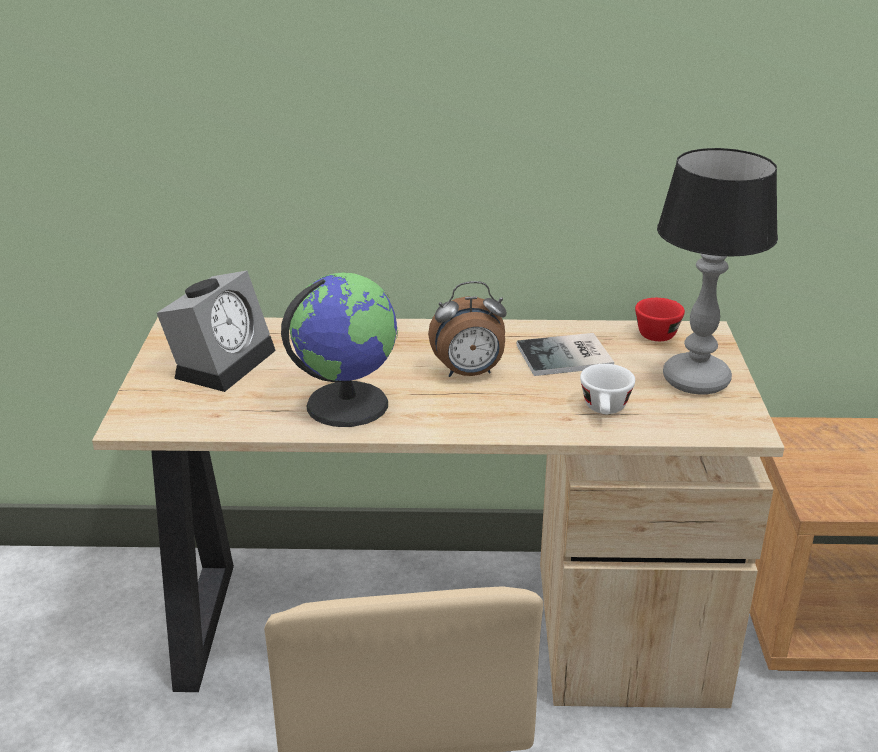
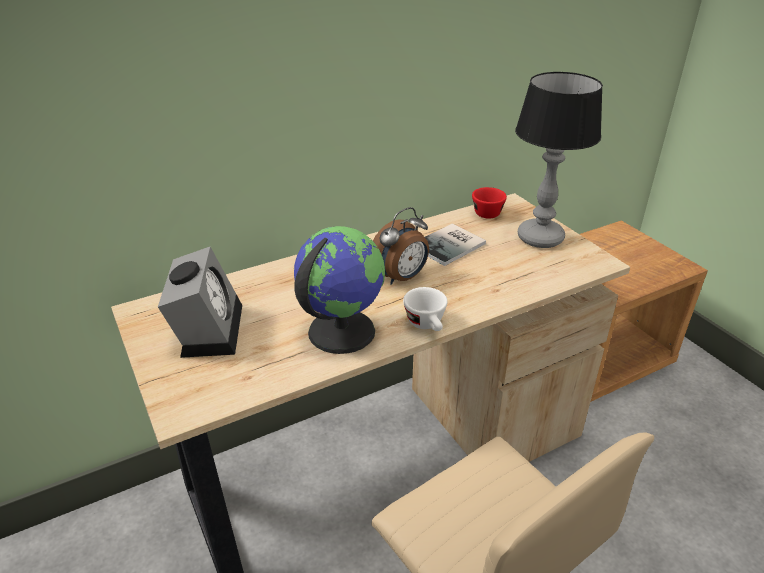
camera: 30 degrees left, 5 degrees up
white cup [580,364,635,415] -> white cup moved to [403,287,447,331]

